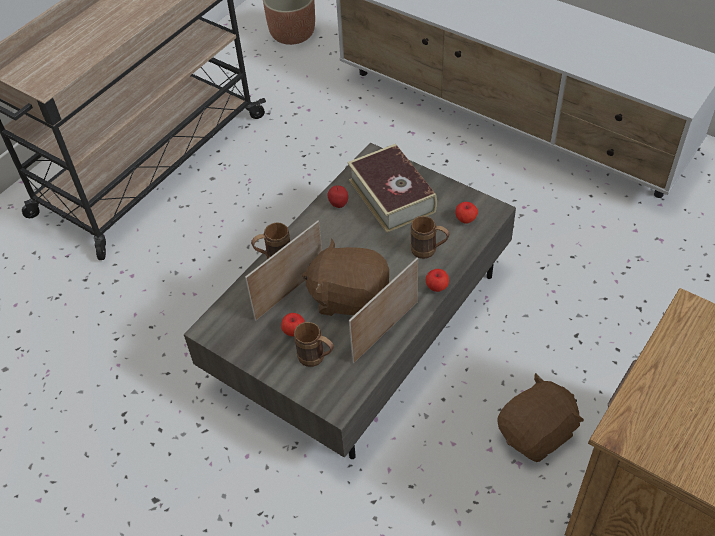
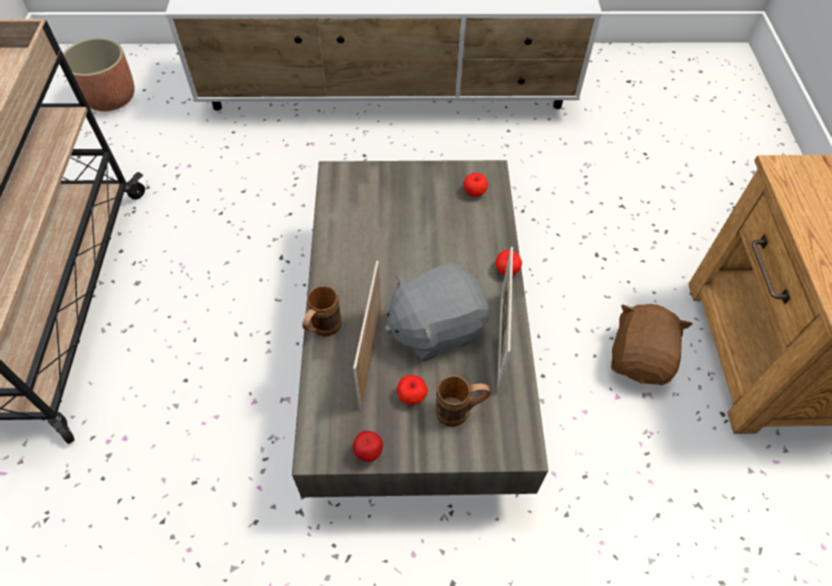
camera: 40 degrees left, 5 degrees up
brown plush toy [302,239,389,316] -> grey plush toy [384,263,489,361]
apple [328,185,348,208] -> apple moved to [353,431,383,462]
book [347,144,437,233] -> none
brown mug [411,216,449,259] -> none

